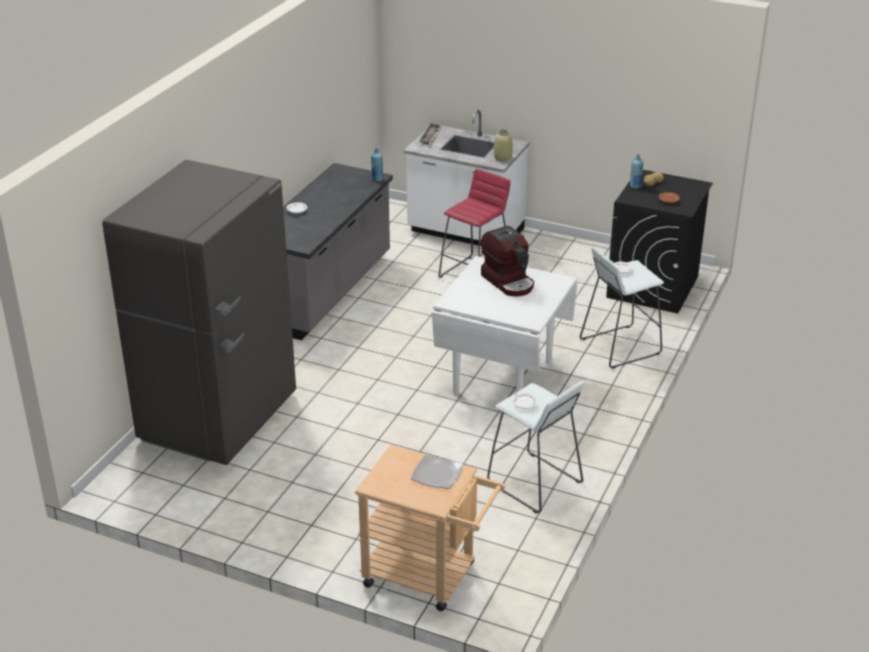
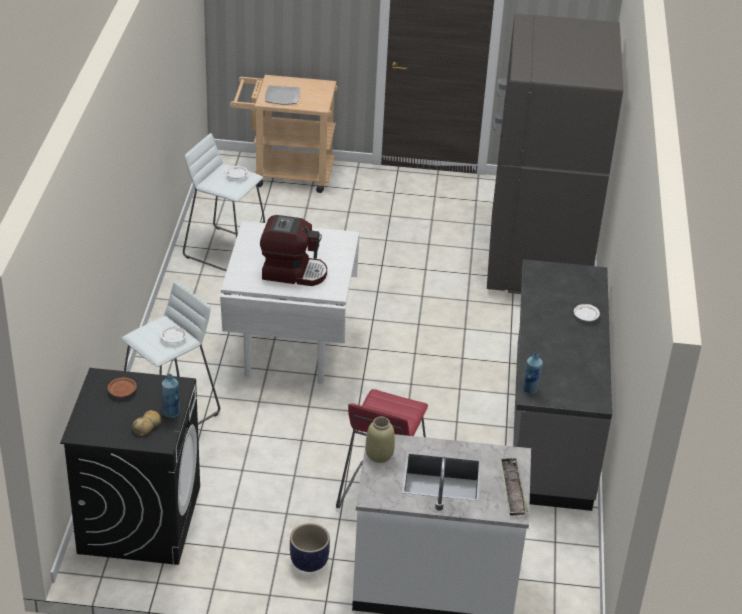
camera: 160 degrees right, 5 degrees up
coffee machine [481,226,534,296] -> coffee machine turned 150 degrees clockwise [260,215,327,286]
none -> planter [290,523,330,572]

